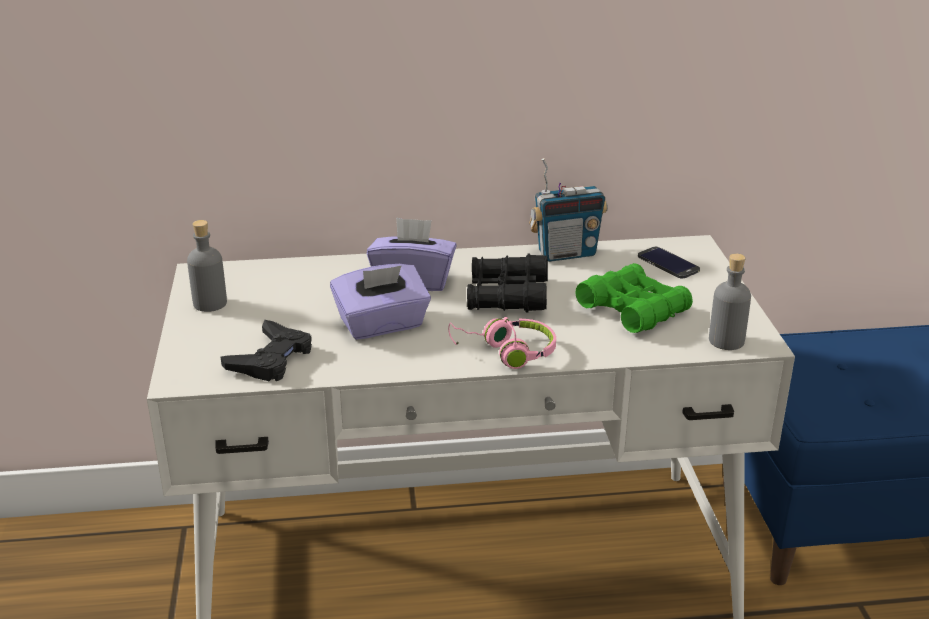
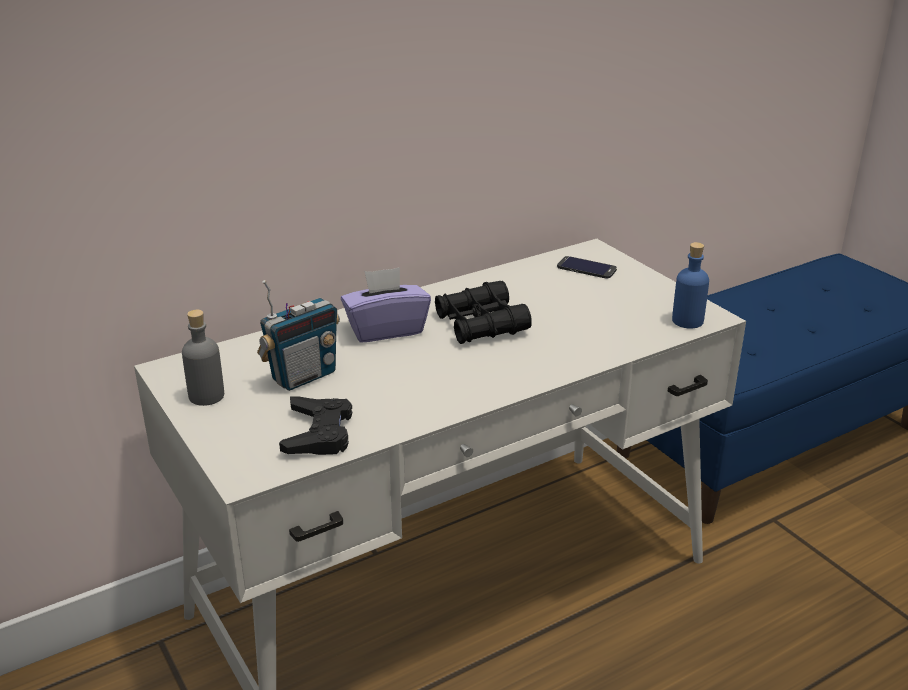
camera: 25 degrees left, 0 degrees up
purple tissue box [330,264,431,340] -> none
pink headphones [448,317,556,369] -> none
radio [529,158,608,262] -> radio moved to [257,280,340,391]
green binoculars [576,263,693,333] -> none
grey bottle [709,253,751,350] -> blue bottle [672,242,709,329]

